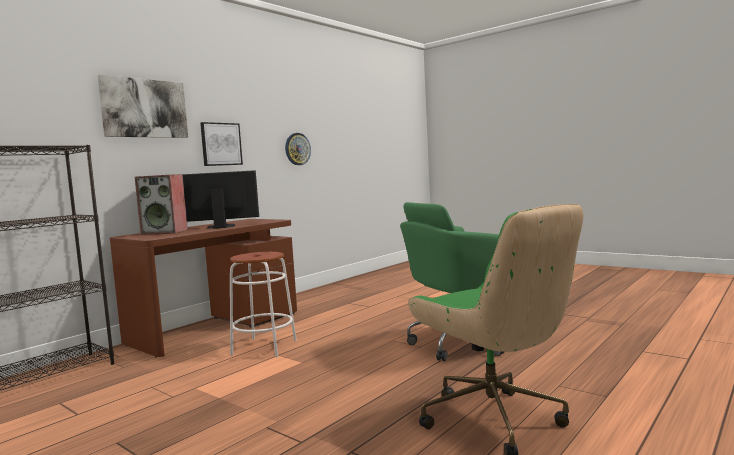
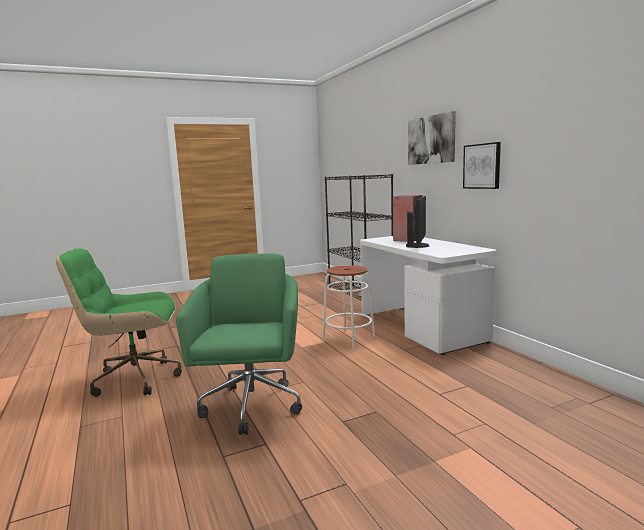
camera: 115 degrees right, 5 degrees up
brown desk [110,219,297,358] -> white desk [360,236,497,356]
wall clock [285,133,311,165] -> none

